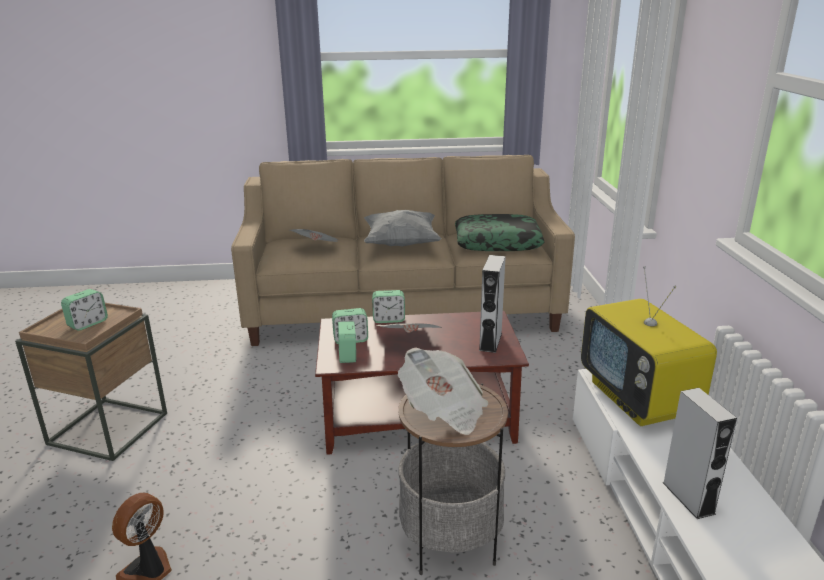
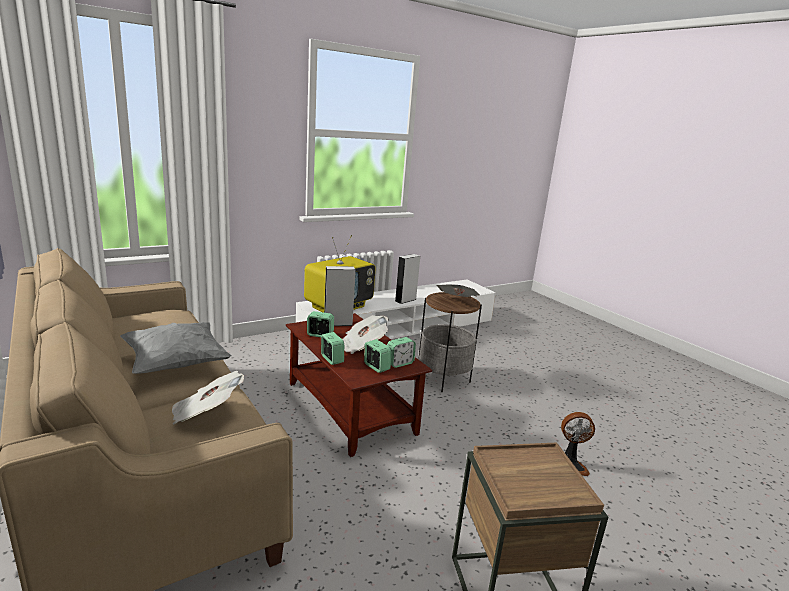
camera: 120 degrees left, 5 degrees down
alarm clock [61,289,108,331] -> alarm clock moved to [307,311,334,338]
pillow [455,214,544,251] -> none

